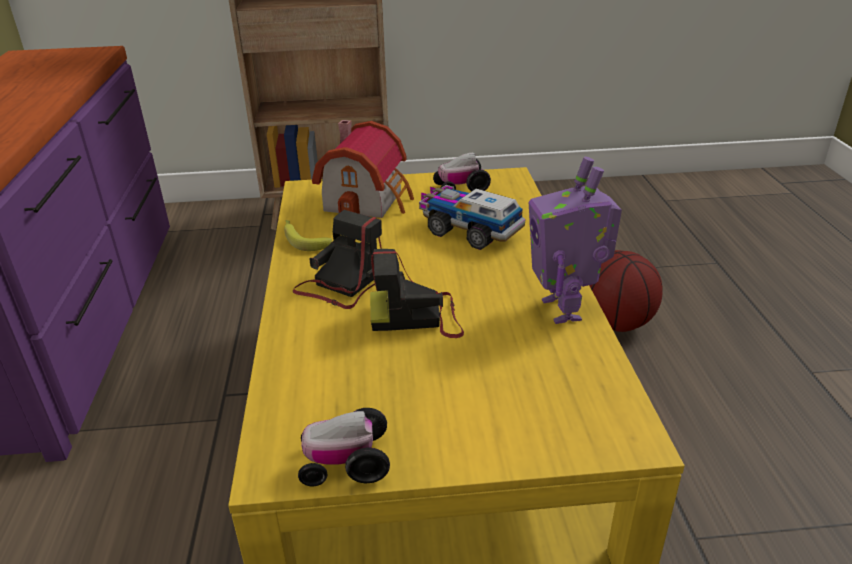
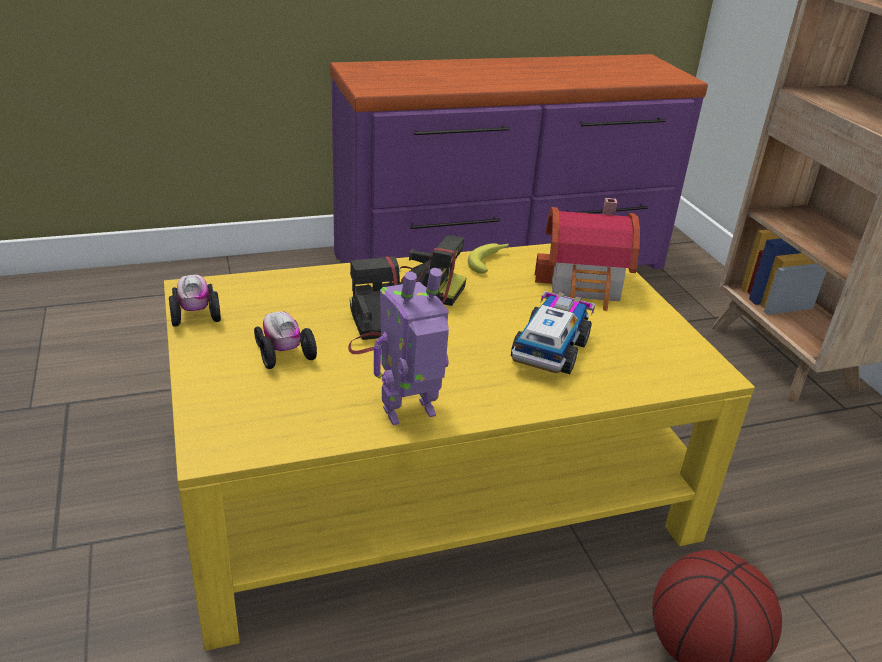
camera: 75 degrees right, 0 degrees up
toy car [433,153,491,191] -> toy car moved to [254,311,317,369]

